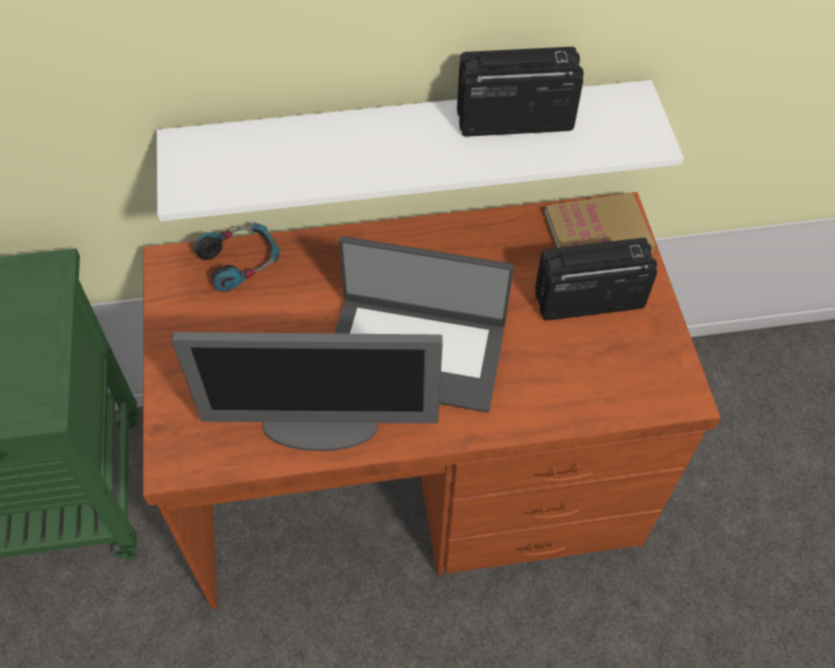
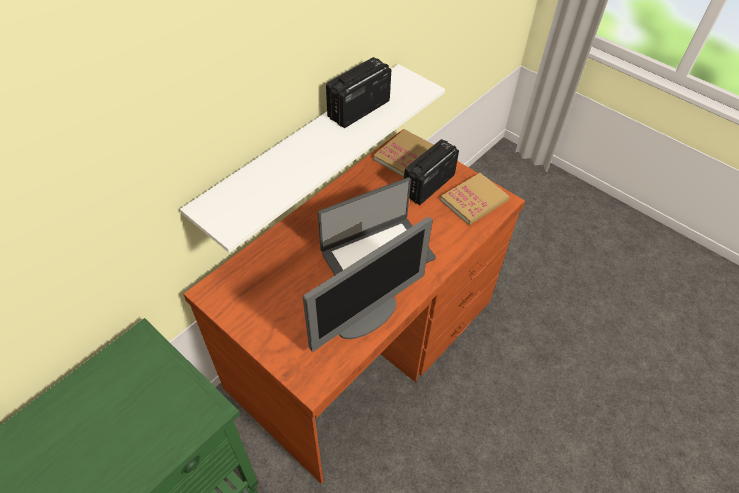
camera: 40 degrees left, 5 degrees down
headphones [194,222,280,291] -> none
none -> book [440,173,509,225]

